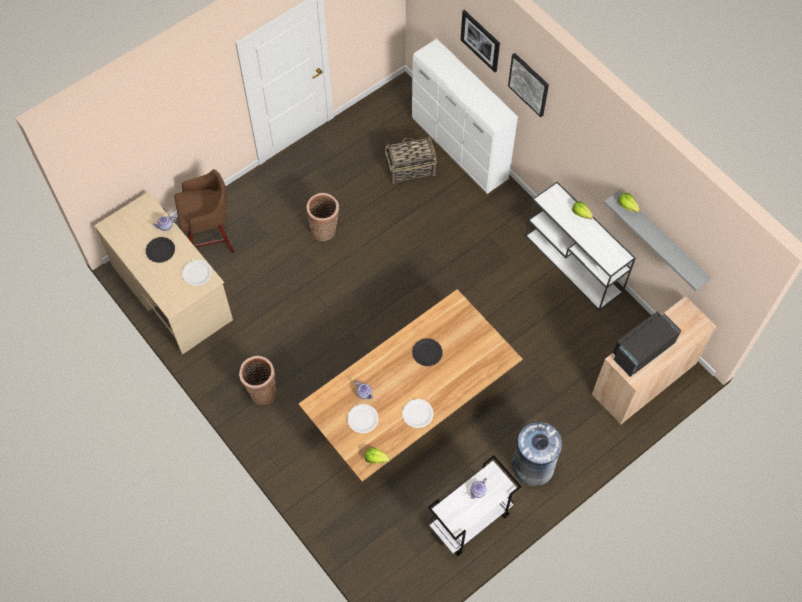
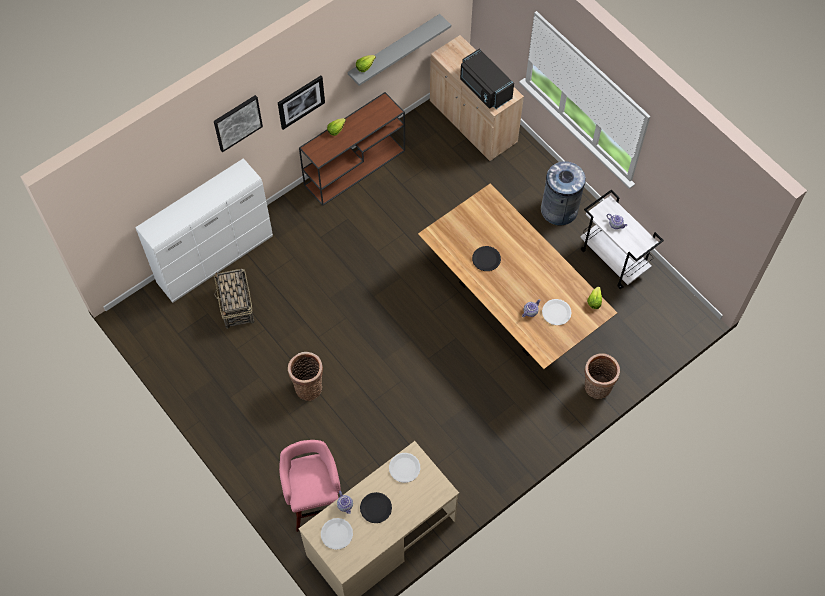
camera: 90 degrees left, 0 degrees up
brown stool [174,169,234,253] -> pink stool [279,440,341,532]
basket [239,356,276,405] -> basket moved to [584,353,620,399]
white plate [402,399,434,428] -> white plate moved to [321,518,353,550]
picture [461,10,500,73] -> picture moved to [278,76,325,130]
white console table [525,182,636,311] -> brown console table [299,92,405,206]

